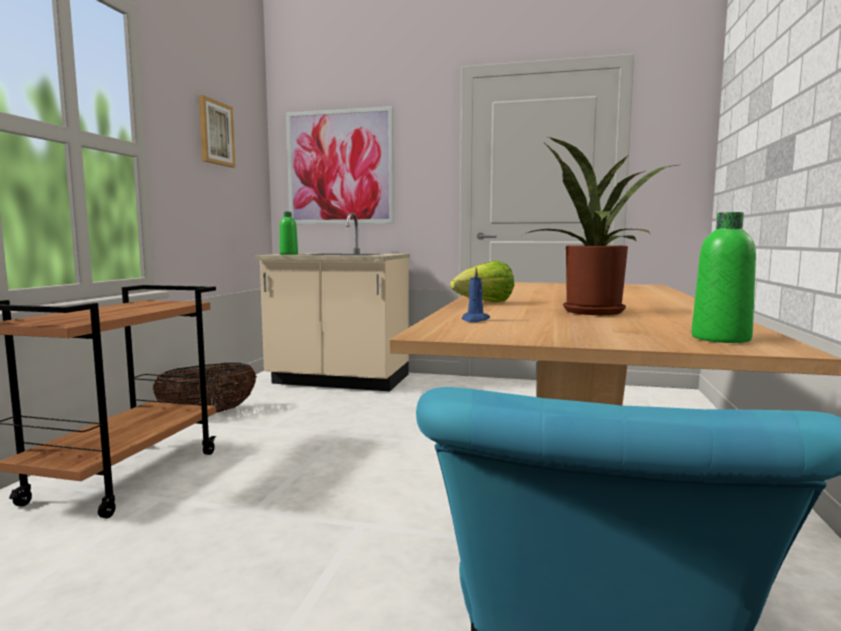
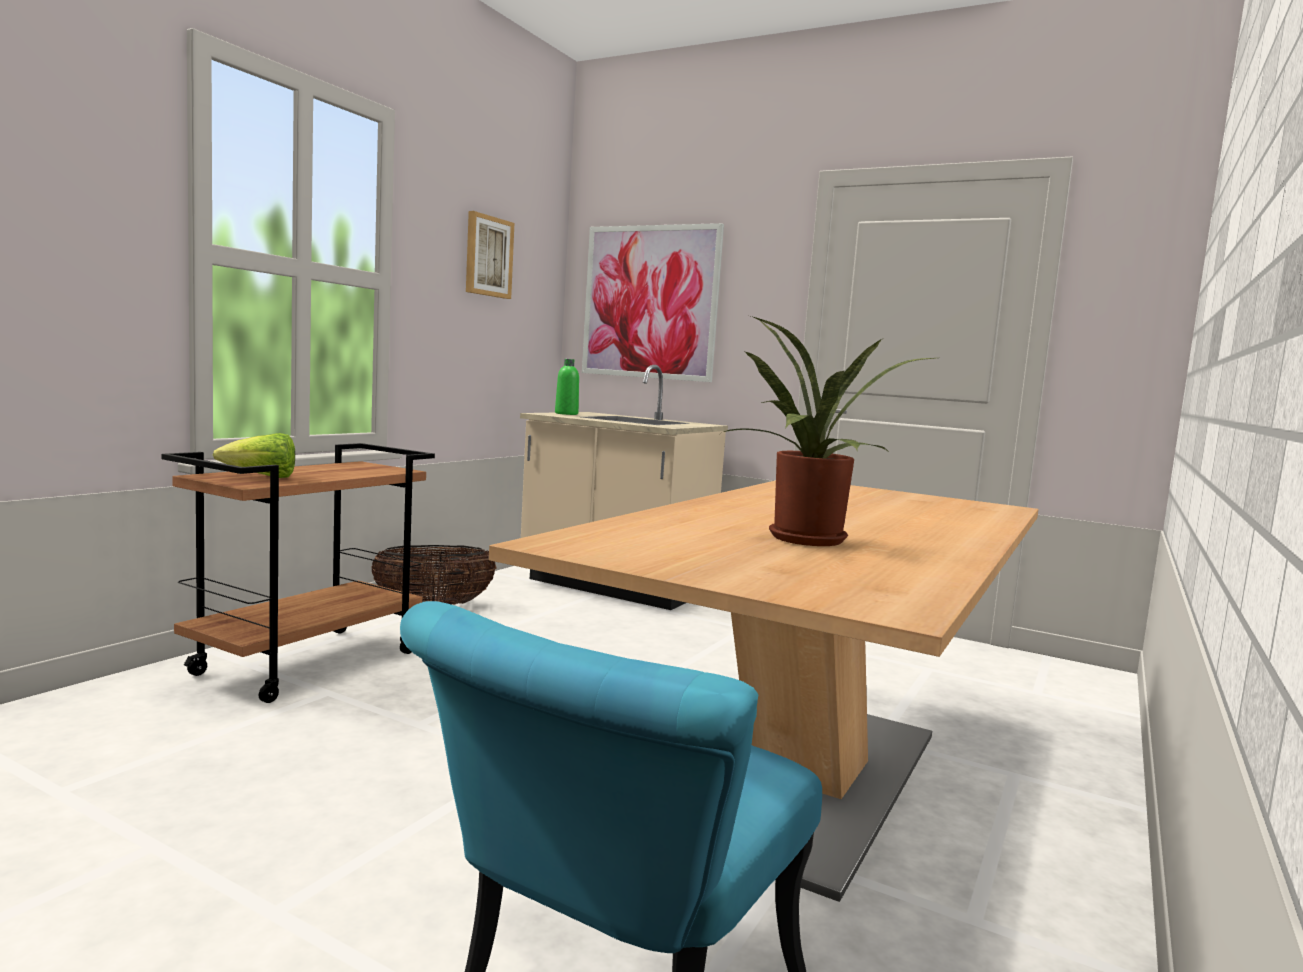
camera: 15 degrees right, 0 degrees up
lettuce [450,260,515,302] -> lettuce moved to [213,433,295,478]
blue candle [462,267,490,322] -> none
green bottle [691,212,756,343] -> none

